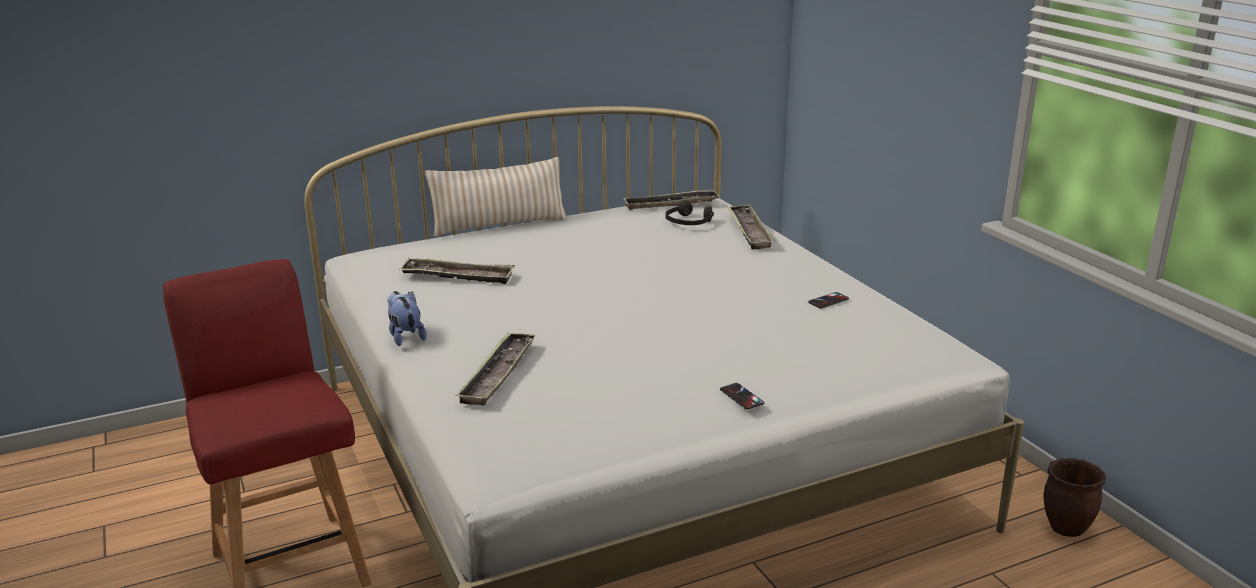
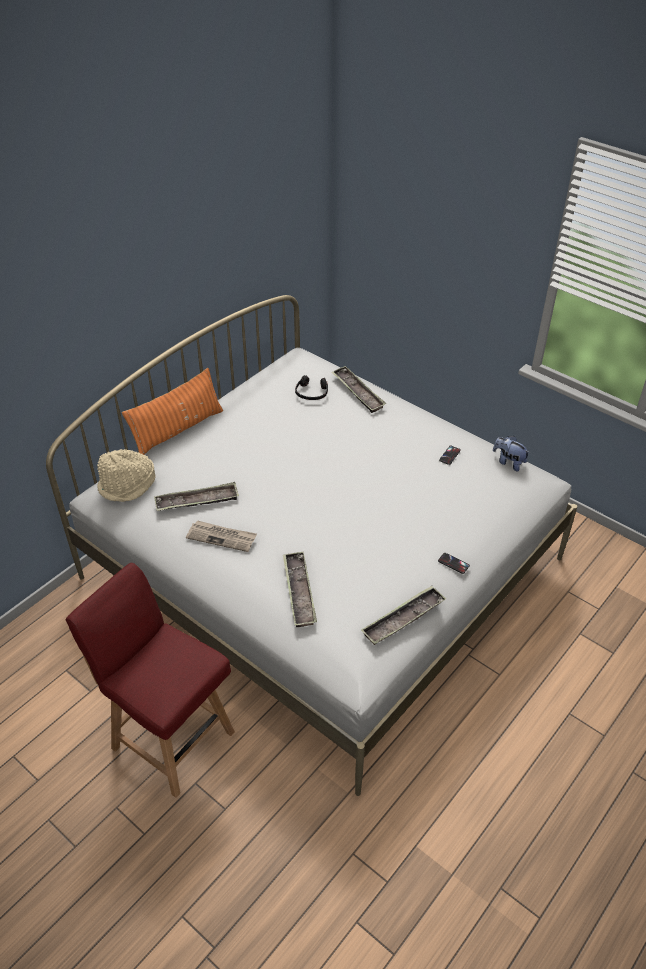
camera: 25 degrees left, 20 degrees up
plush toy [387,291,427,346] -> plush toy moved to [493,436,530,471]
beige pillow [425,157,567,237] -> orange pillow [122,368,223,455]
tray [623,190,719,210] -> tray moved to [361,586,446,645]
brown planter [1043,458,1106,537] -> none
none -> beige hat [97,449,156,502]
none -> newspaper [186,520,257,552]

